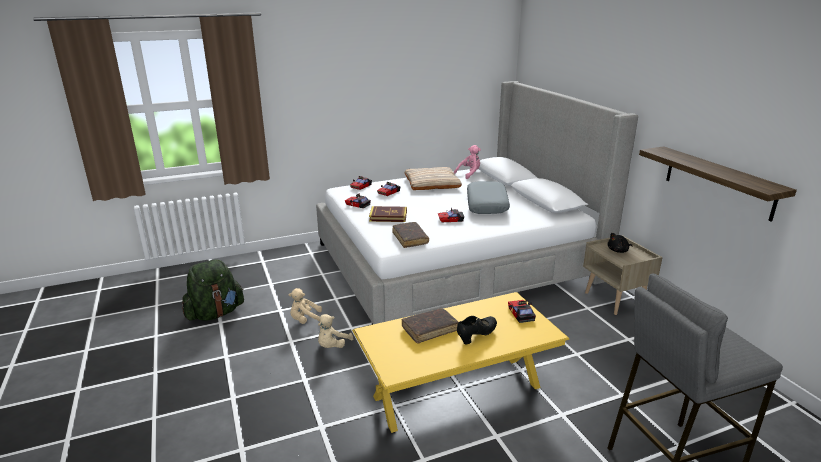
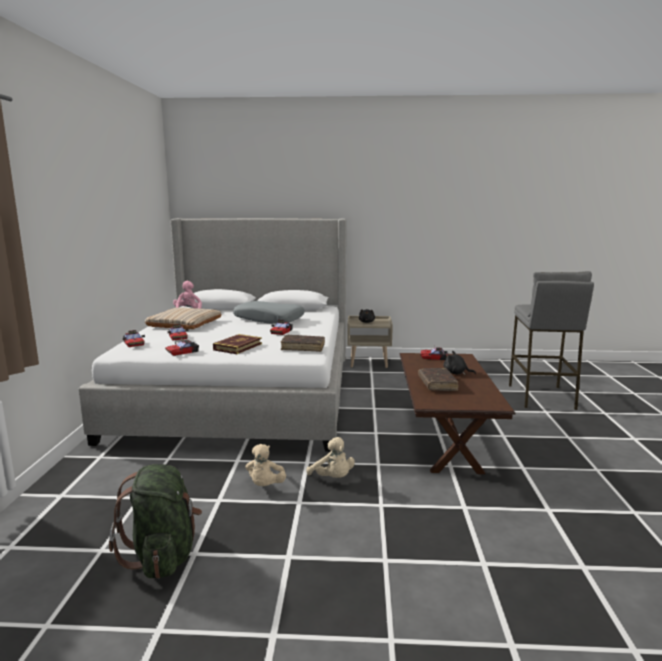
camera: 65 degrees left, 10 degrees down
yellow coffee table [352,292,569,433] -> brown coffee table [400,353,516,474]
black shoe [457,316,497,345] -> black plush toy [444,351,476,375]
shelf [639,146,797,222] -> none

